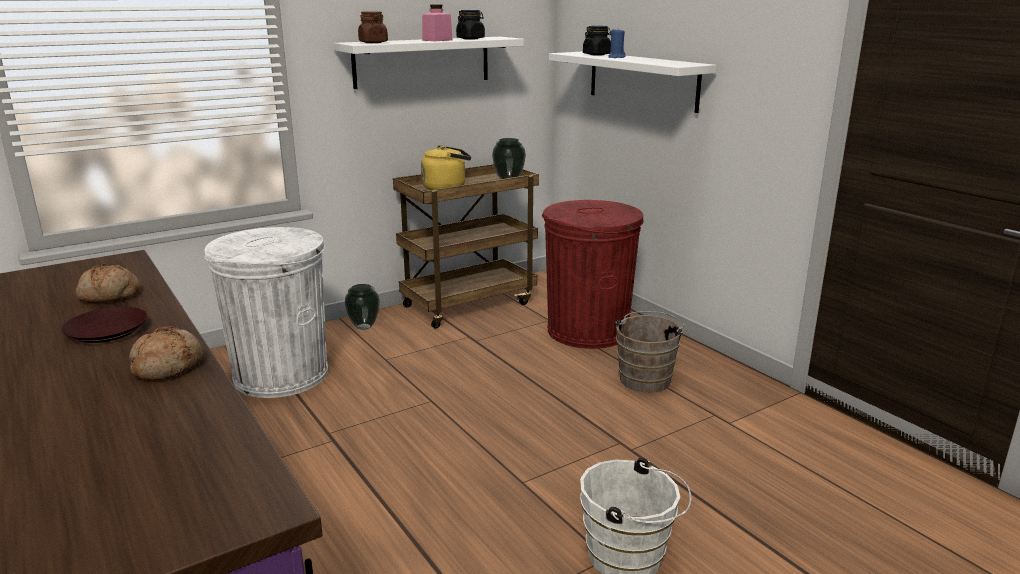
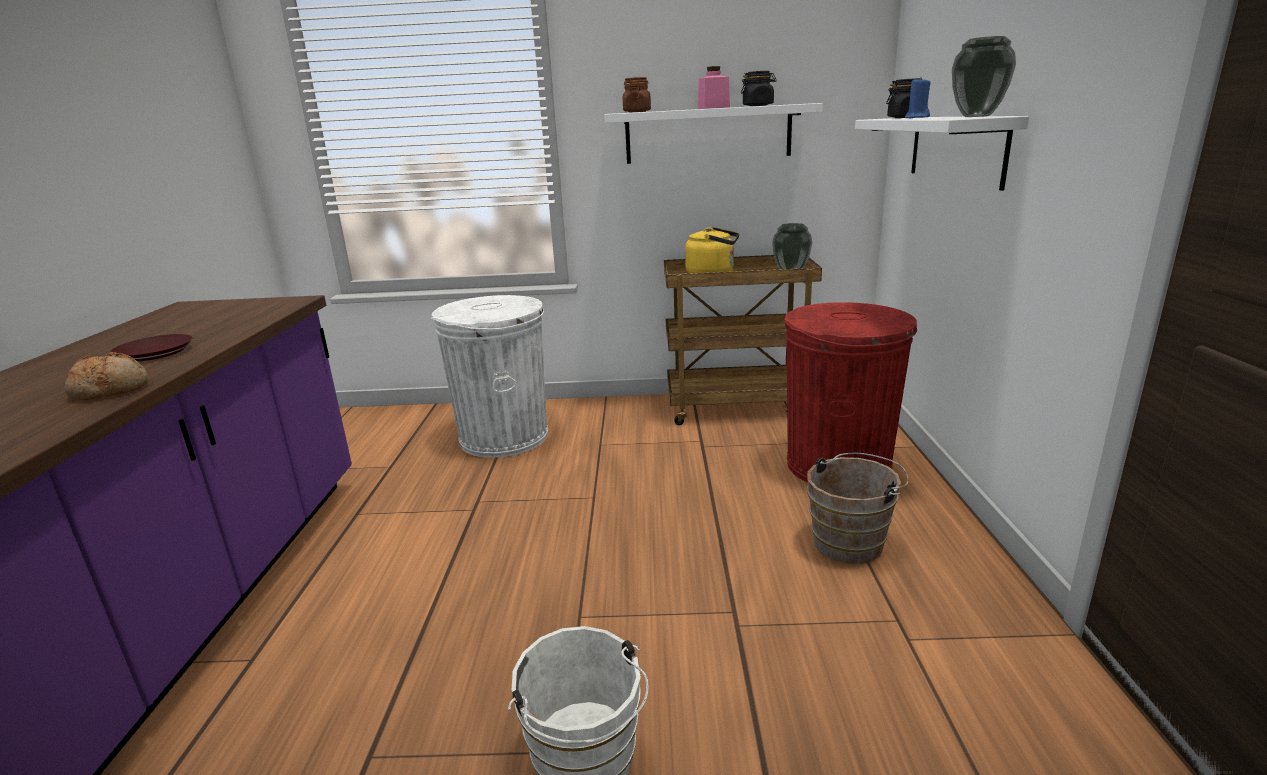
camera: 35 degrees right, 0 degrees up
bread [76,264,141,303] -> none
vase [345,284,380,330] -> vase moved to [952,36,1016,117]

